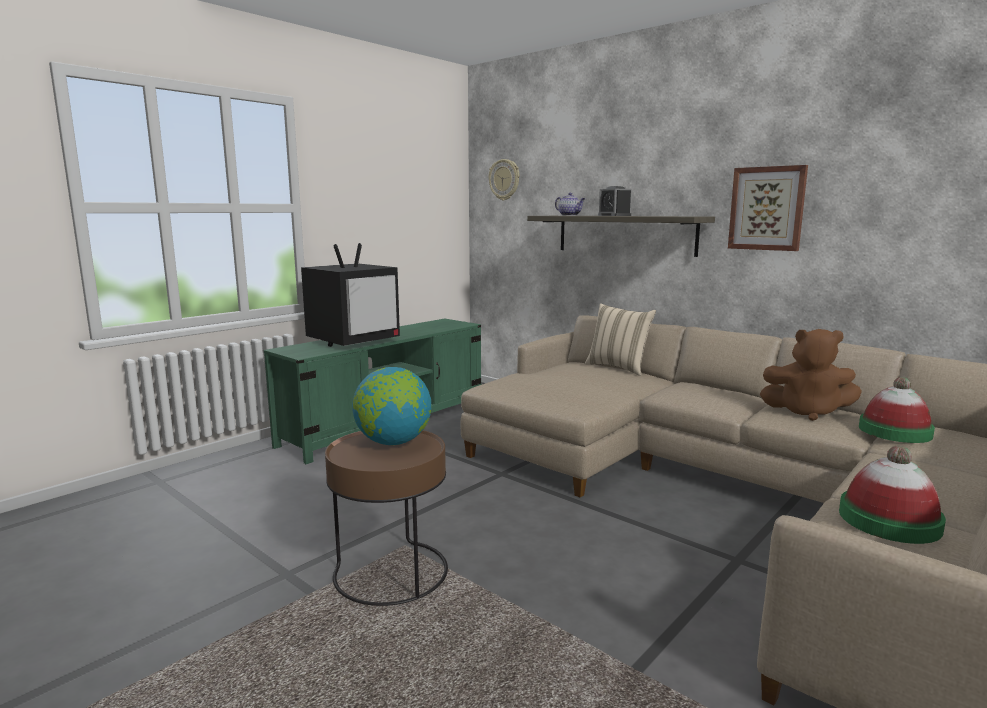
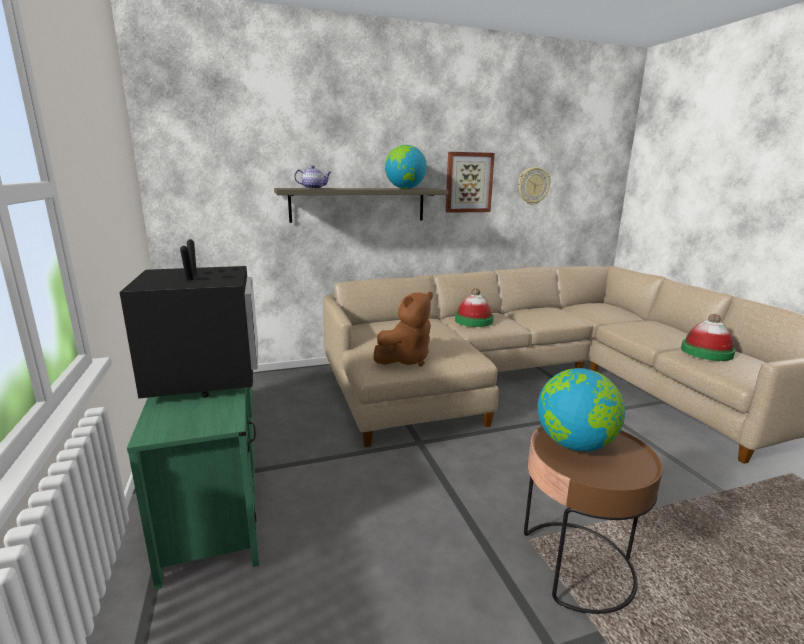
camera: 60 degrees left, 5 degrees up
wall clock [489,159,519,200] -> wall clock moved to [518,167,551,205]
beige pillow [585,303,656,376] -> none
alarm clock [598,186,632,216] -> none
brown plush toy [760,329,862,421] -> brown plush toy moved to [374,292,433,367]
hat [859,377,935,443] -> hat moved to [455,288,494,327]
none -> globe [385,145,427,189]

